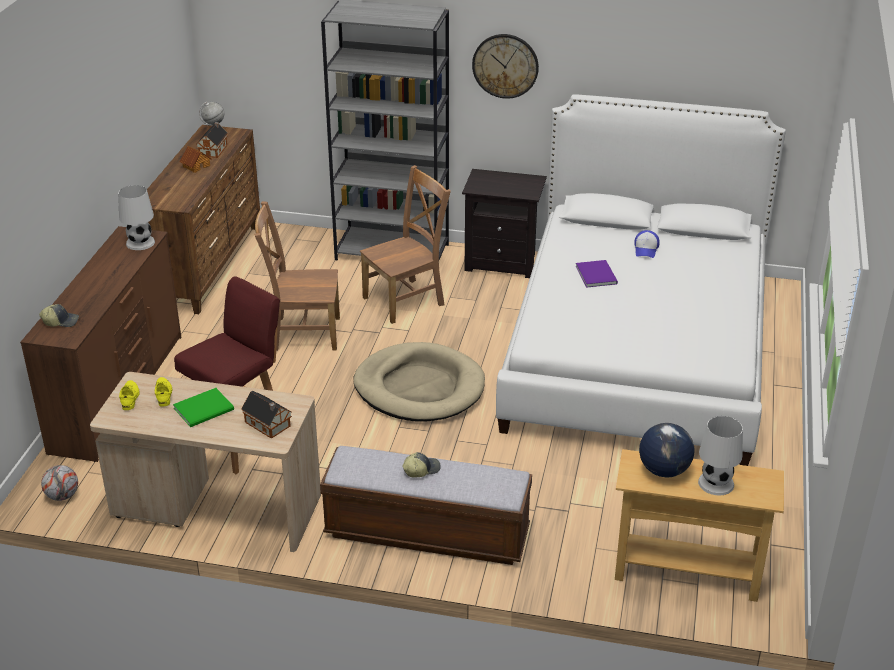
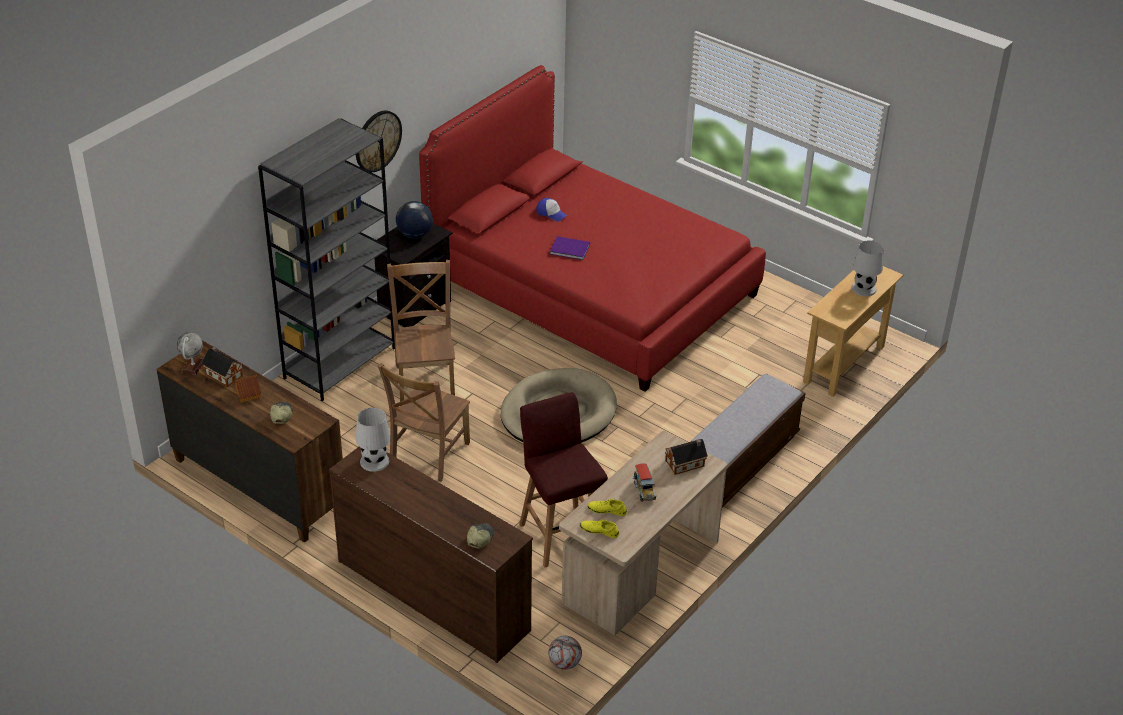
camera: 65 degrees left, 5 degrees up
green book [173,388,234,427] -> toy truck [632,463,657,502]
cap [402,452,441,478] -> cap moved to [270,402,293,424]
white bed [496,95,786,466] -> red bed [419,65,766,392]
globe [639,423,694,477] -> globe moved to [396,201,433,238]

